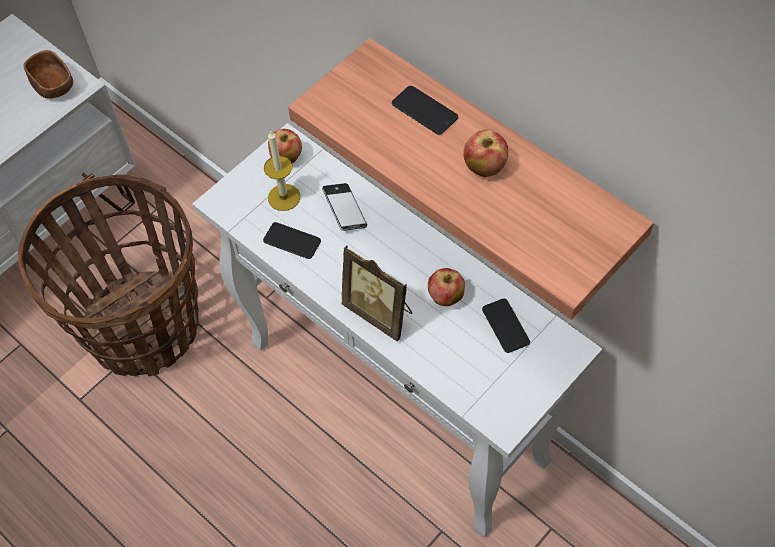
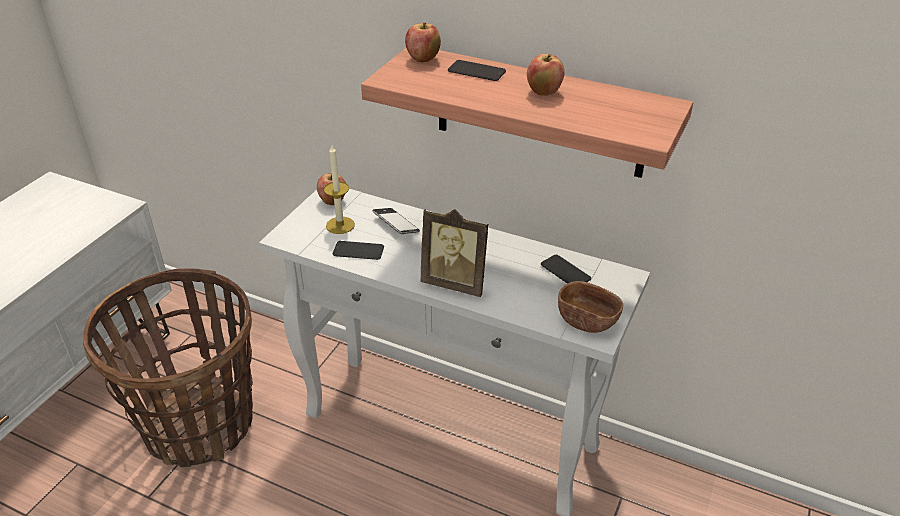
camera: 20 degrees left, 20 degrees down
brown bowl [23,50,73,98] -> brown bowl moved to [558,281,623,333]
apple [428,268,465,306] -> apple moved to [405,22,441,62]

